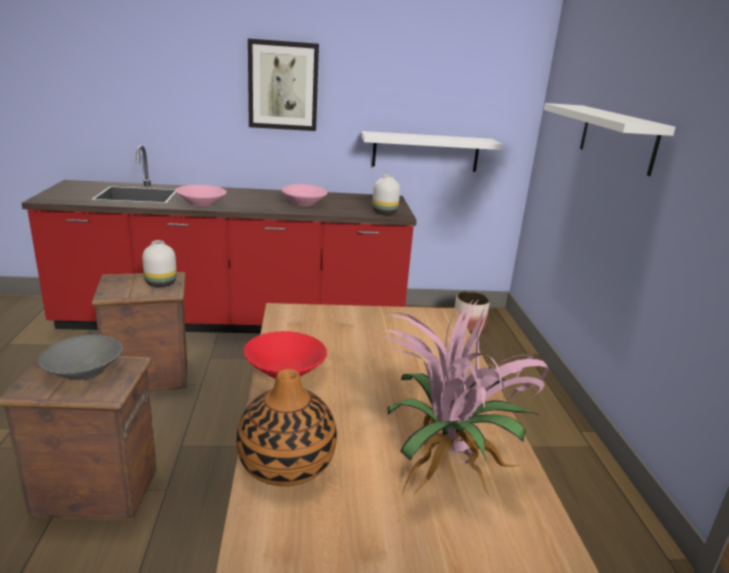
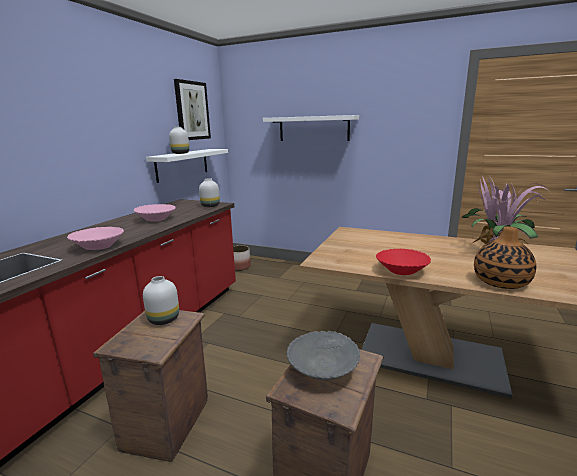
camera: 60 degrees left, 5 degrees down
picture [248,39,319,131] -> picture moved to [174,79,211,140]
none -> white vase [169,127,189,154]

